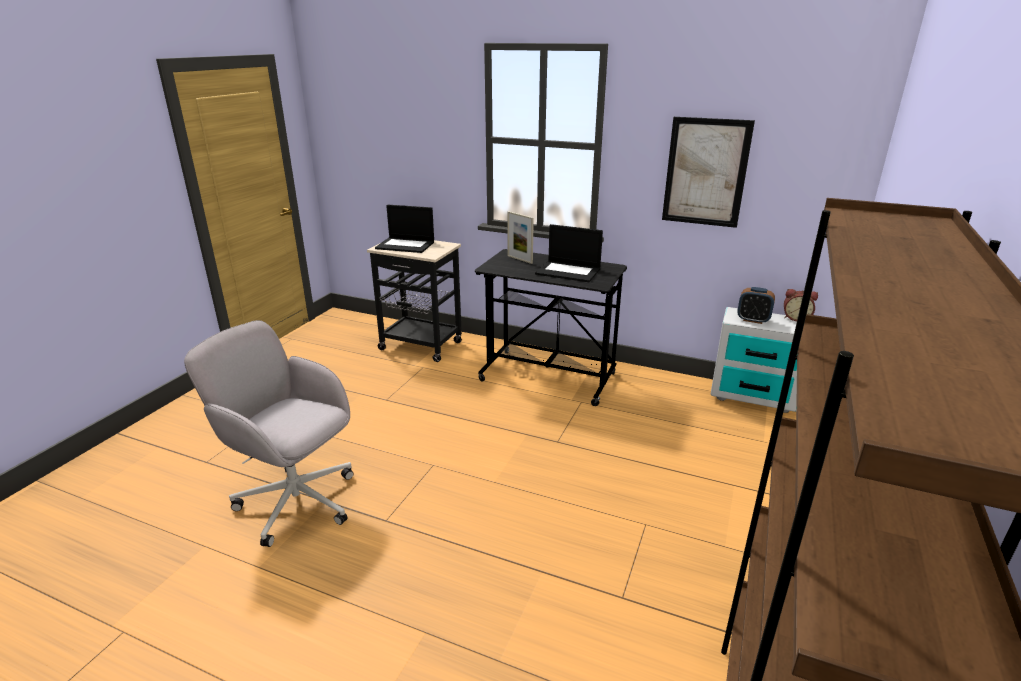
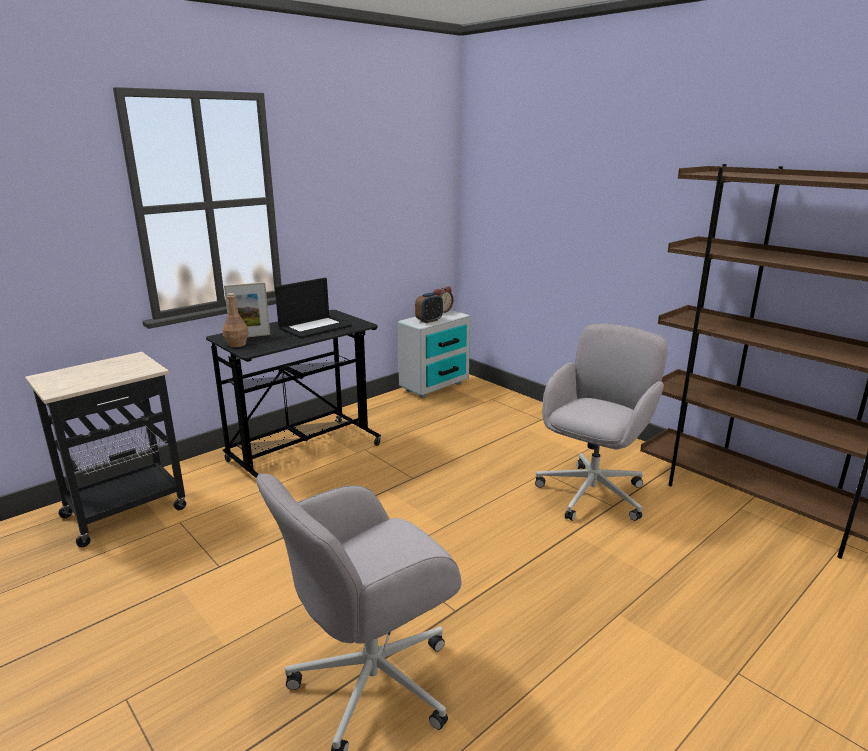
camera: 65 degrees left, 5 degrees down
laptop [375,205,434,253] -> none
picture [662,117,755,228] -> none
none -> brown bottle [223,293,248,347]
none -> grey office chair [535,323,668,521]

